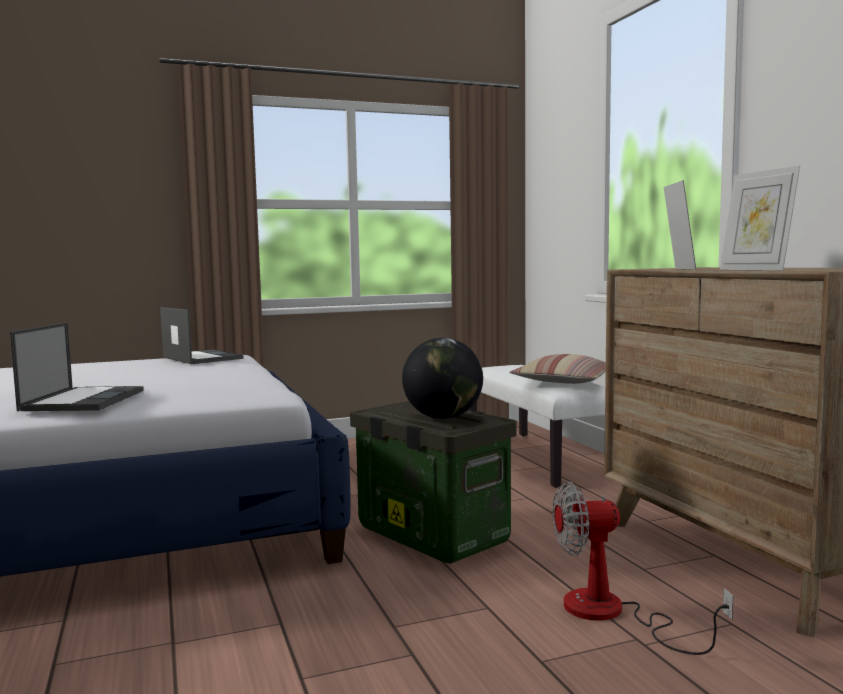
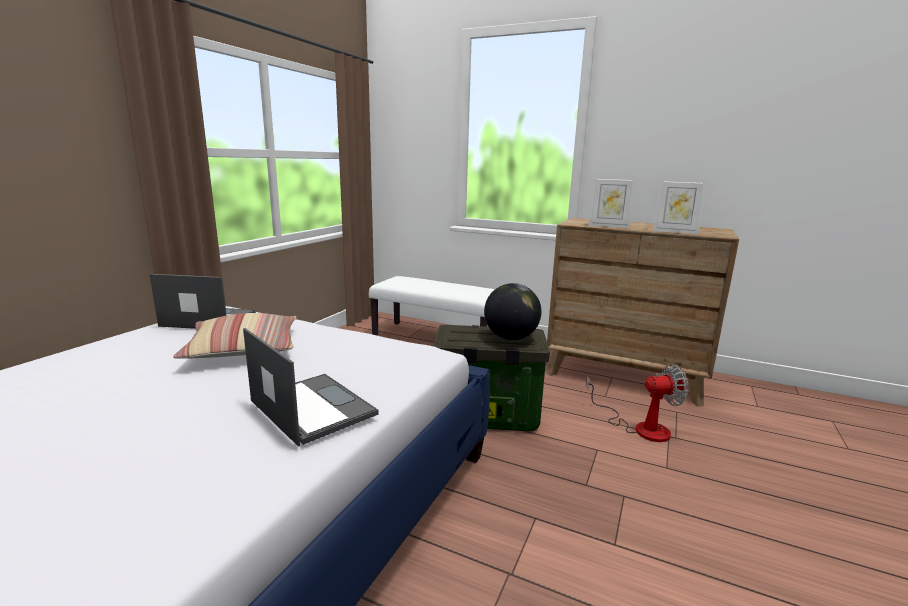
camera: 45 degrees left, 10 degrees up
pillow [510,354,606,384] -> pillow moved to [173,313,297,359]
fan [553,482,733,655] -> fan turned 135 degrees counterclockwise [586,364,689,442]
picture frame [664,180,696,270] -> picture frame turned 150 degrees clockwise [588,176,636,228]

